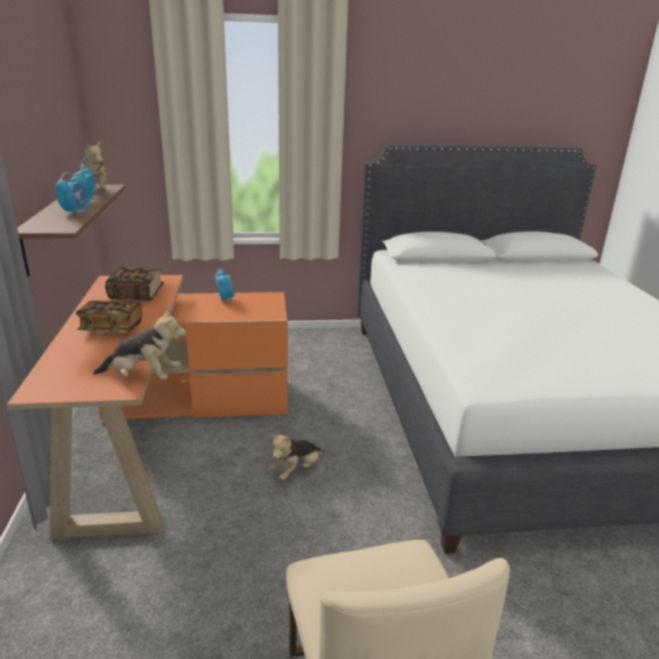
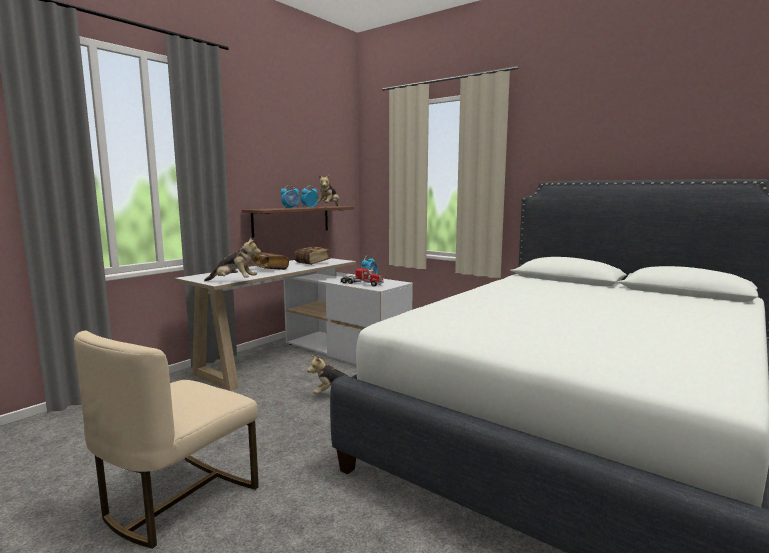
camera: 45 degrees right, 15 degrees down
orange desk [7,275,288,539] -> white desk [175,258,413,391]
plush toy [93,308,186,379] -> plush toy turned 45 degrees counterclockwise [204,237,261,281]
none -> toy truck [341,267,384,287]

